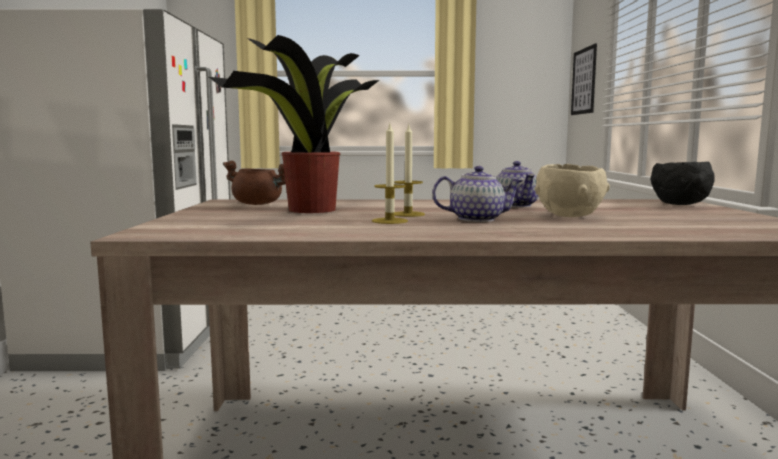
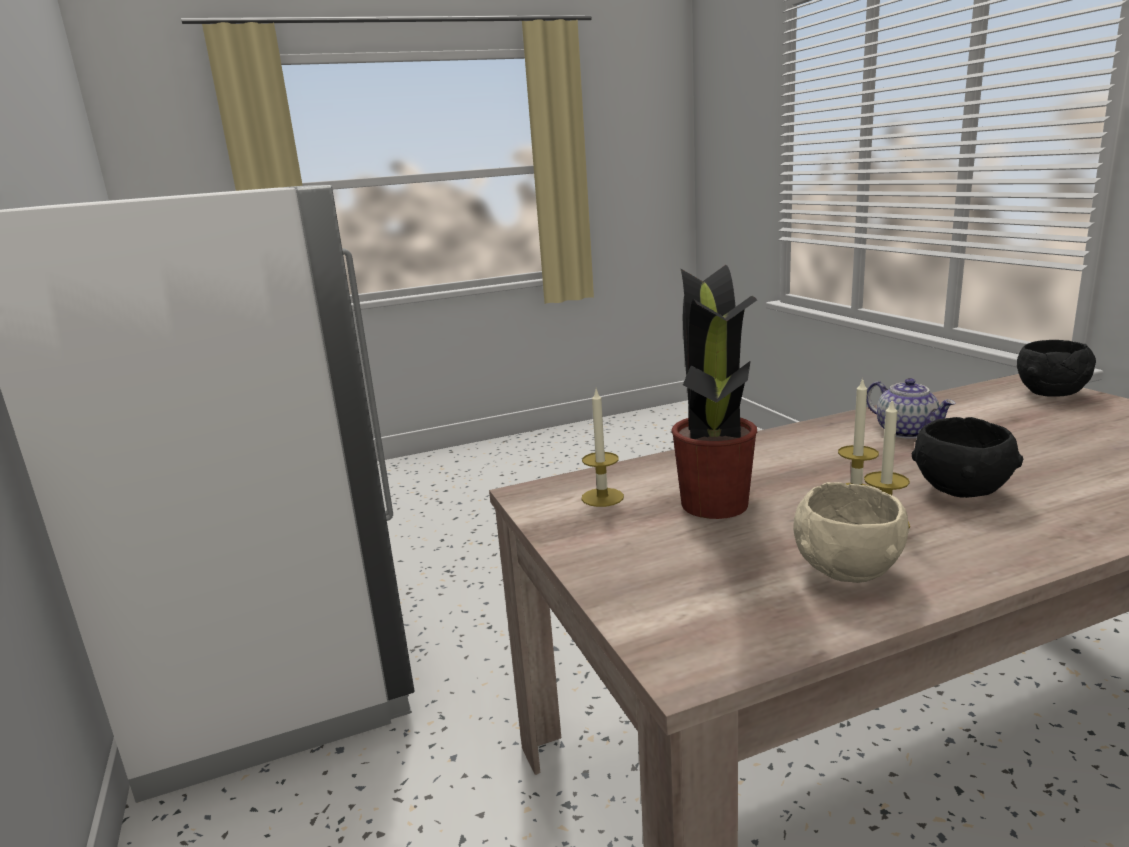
camera: 20 degrees left, 10 degrees up
brown cooking pot [223,160,286,205] -> candle [581,390,624,507]
teapot [432,166,523,222] -> black bowl [912,417,1023,498]
beige bowl [535,164,610,217] -> beige bowl moved to [793,482,909,583]
picture [571,44,597,115] -> none

